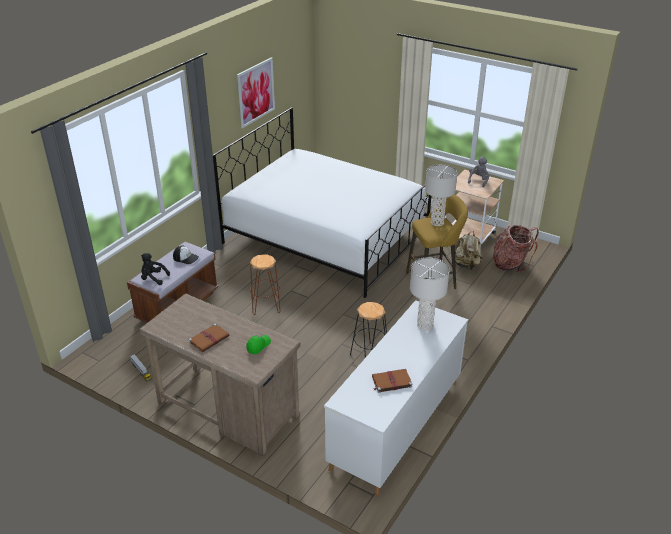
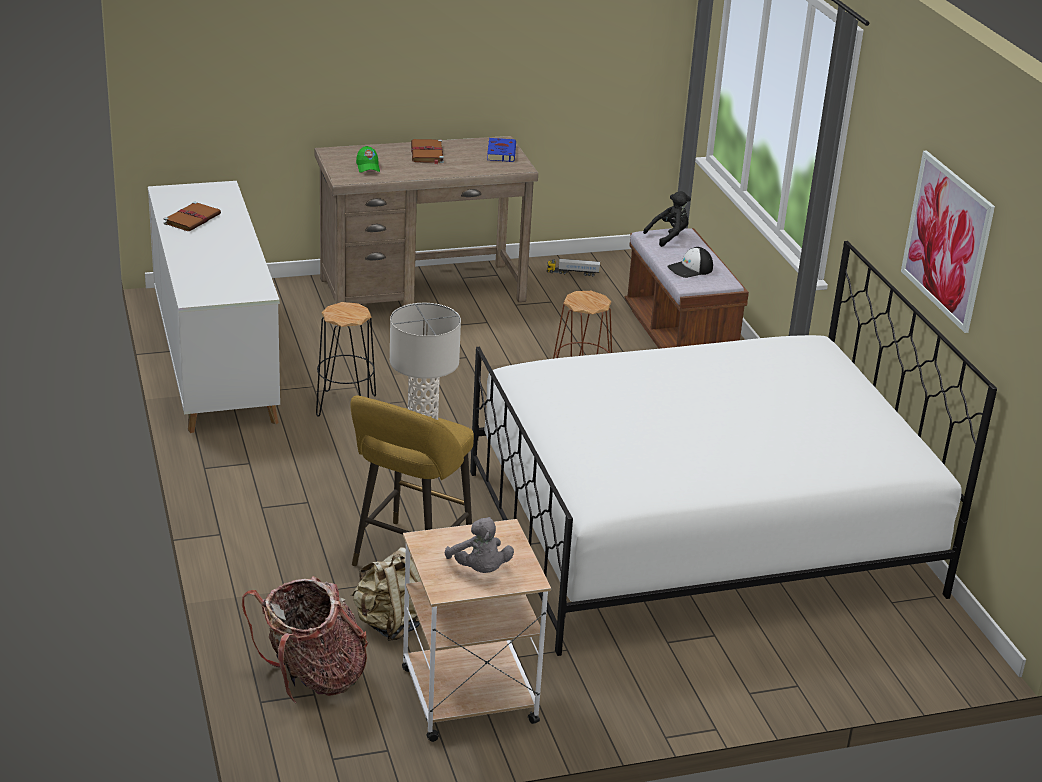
camera: 130 degrees right, 5 degrees down
white table lamp [410,257,450,331] -> none
none -> blue book [487,138,516,162]

